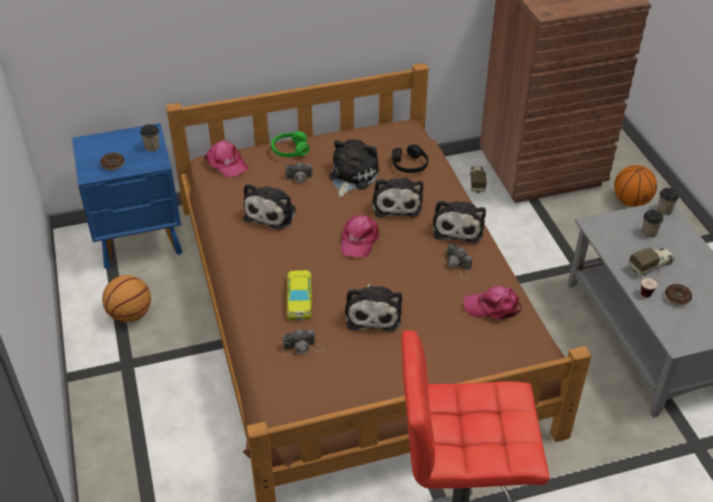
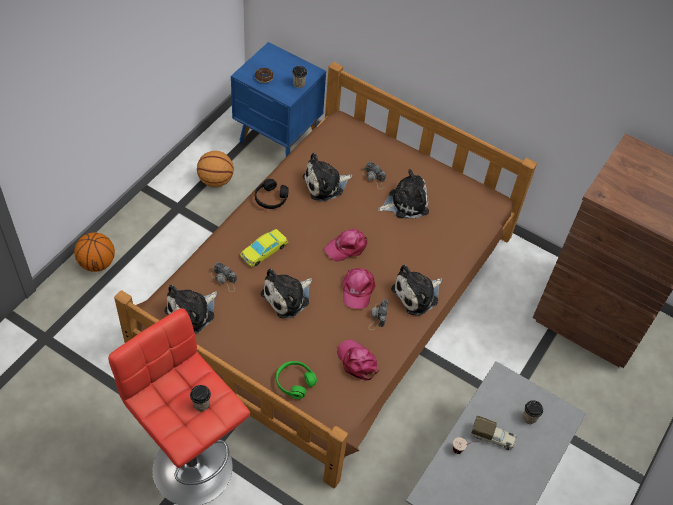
camera: 45 degrees right, 10 degrees up
pink cap [204,140,248,177] -> pink cap moved to [343,268,375,309]
green headphones [271,131,309,157] -> green headphones moved to [276,361,317,399]
plush toy [372,178,423,217] -> plush toy moved to [164,285,217,334]
black headphones [392,144,428,173] -> black headphones moved to [255,179,289,209]
toy truck [470,166,487,193] -> none
basketball [614,165,657,207] -> basketball moved to [74,232,115,272]
cup [658,187,679,215] -> cup moved to [190,385,211,411]
donut [665,284,692,306] -> none

